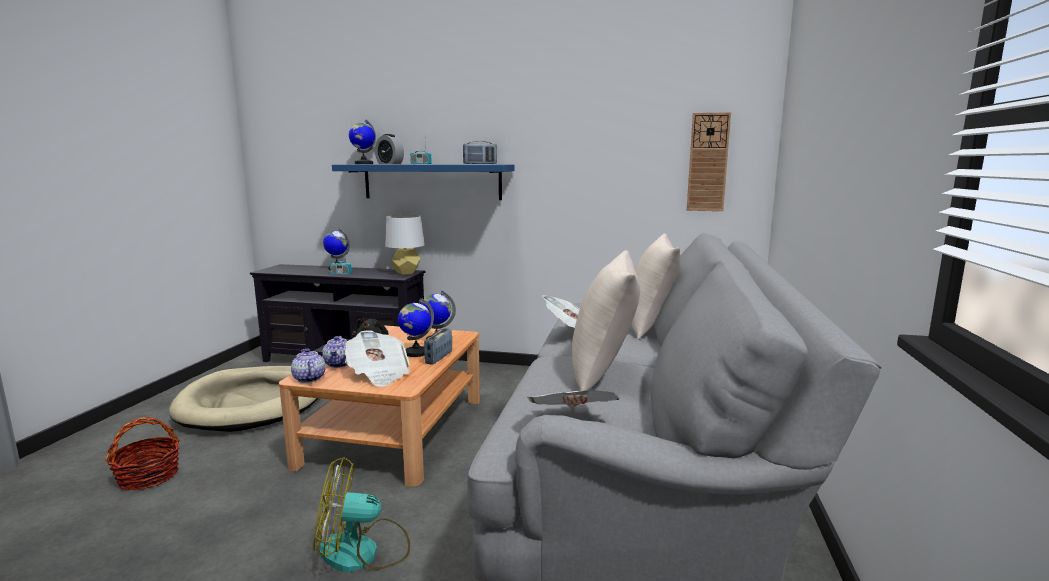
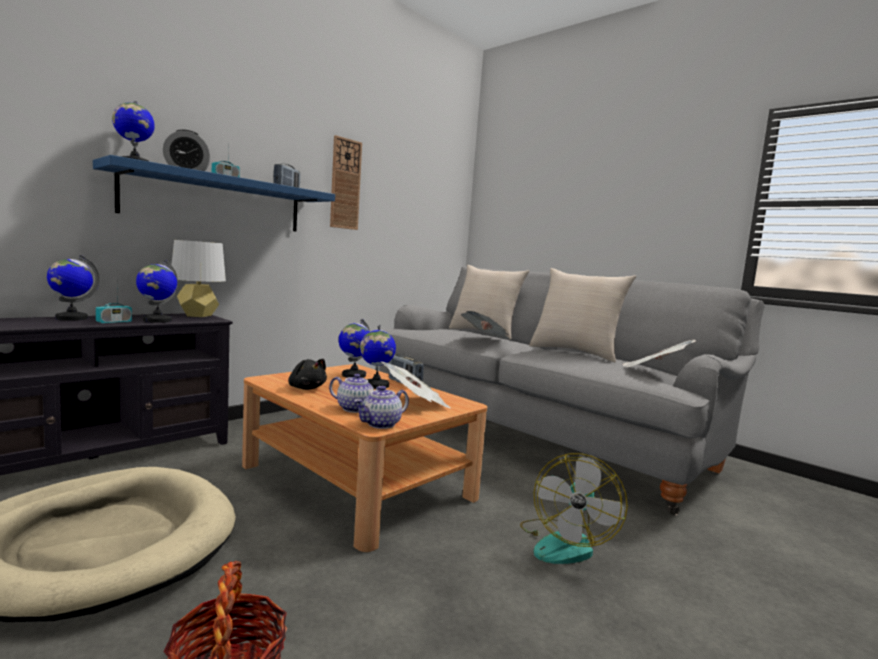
camera: 60 degrees left, 5 degrees down
teapot [291,348,325,383] -> teapot turned 45 degrees counterclockwise [354,386,409,429]
wall clock [687,112,731,211] -> wall clock moved to [330,135,362,230]
none -> globe [136,260,178,323]

